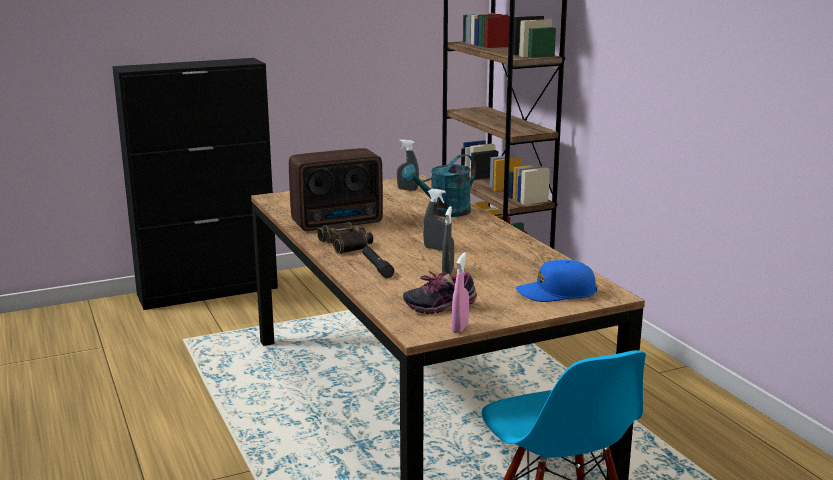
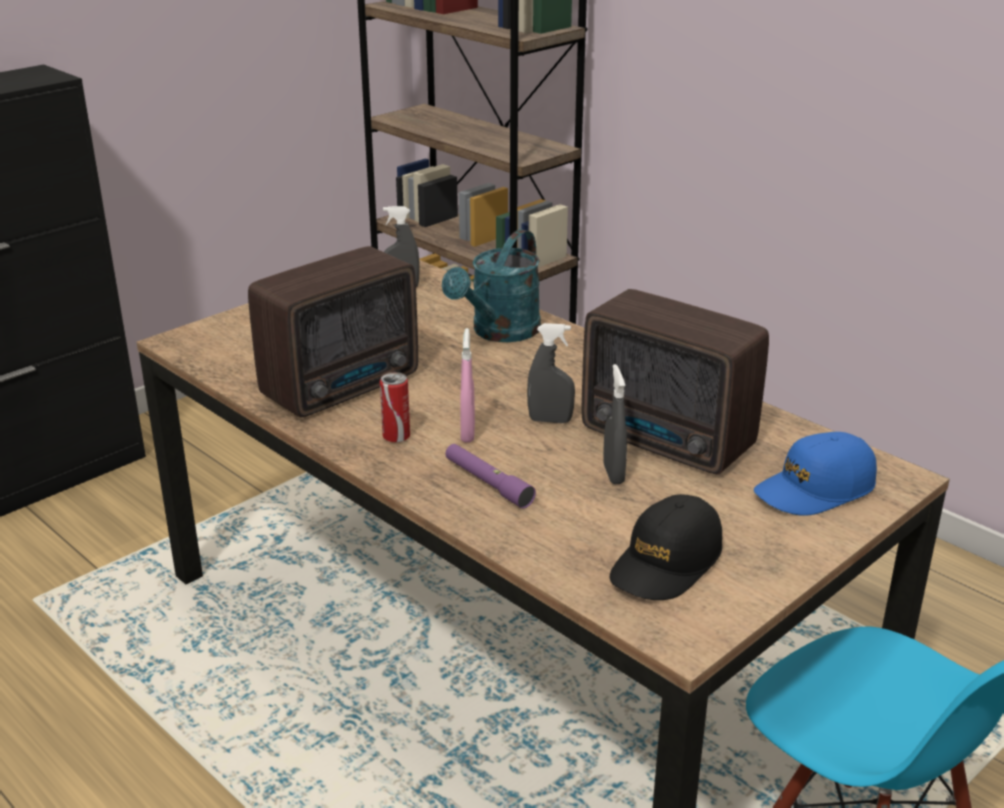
camera: 20 degrees left, 10 degrees up
binoculars [317,222,373,254] -> can [380,372,410,442]
black flashlight [362,246,394,278] -> purple flashlight [445,444,536,508]
shoe [403,271,477,314] -> black cap [610,494,722,600]
pink spray bottle [452,252,469,333] -> pink spray bottle moved to [460,328,475,442]
none -> radio [581,289,769,475]

